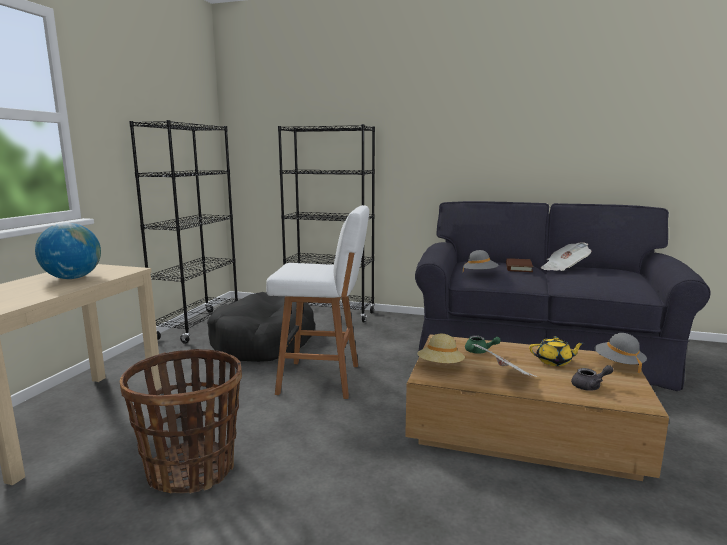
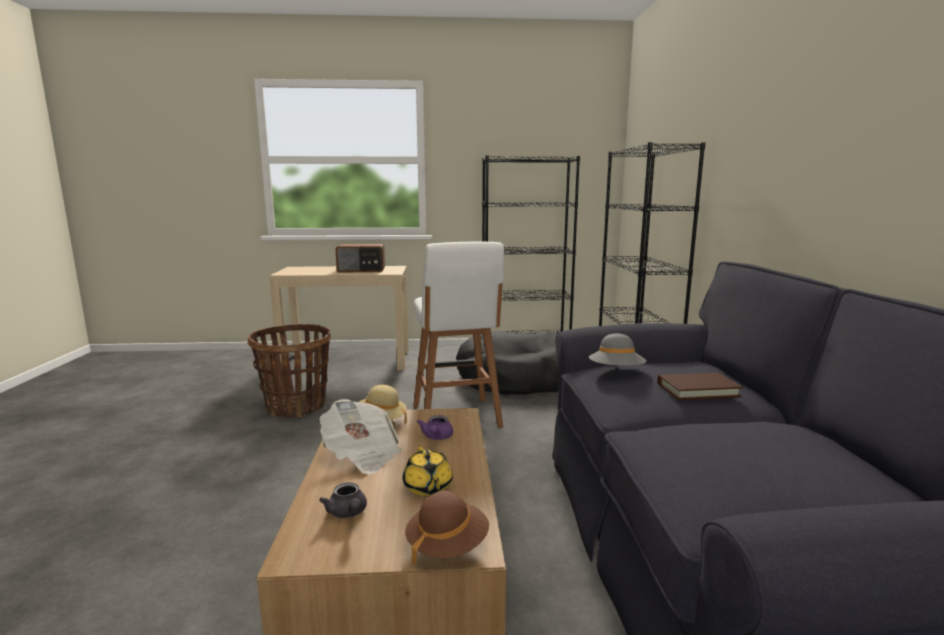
camera: 70 degrees right, 0 degrees up
globe [35,223,101,279] -> radio [335,244,385,273]
green teapot [465,335,501,354] -> purple teapot [417,415,453,440]
newspaper [541,242,591,271] -> none
grey hat [595,333,647,373] -> brown hat [405,491,489,565]

